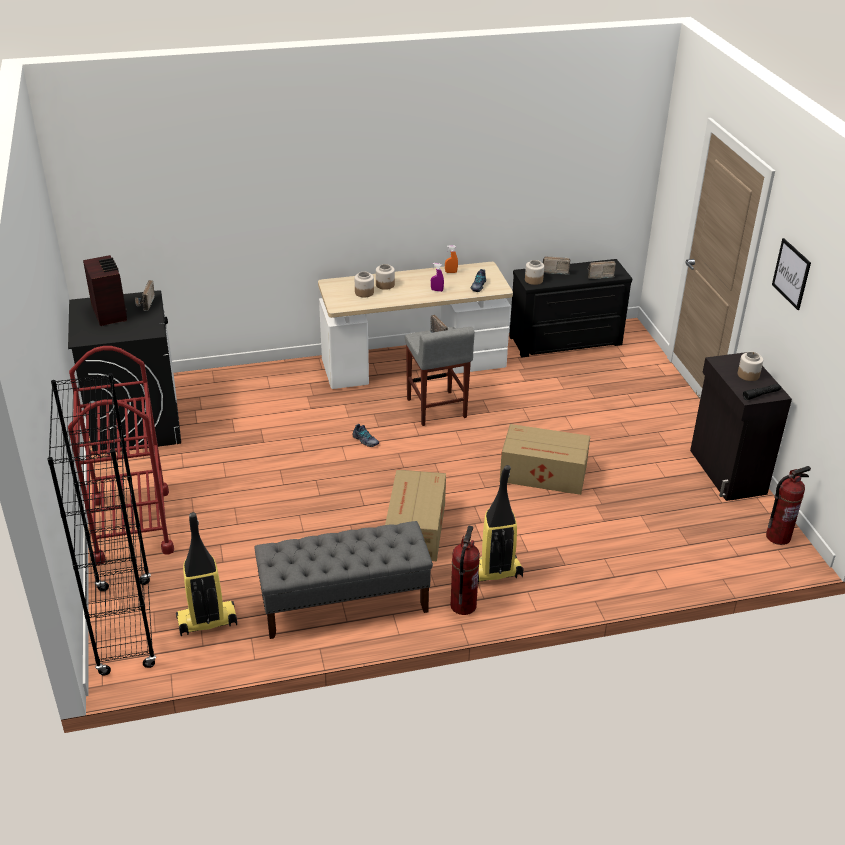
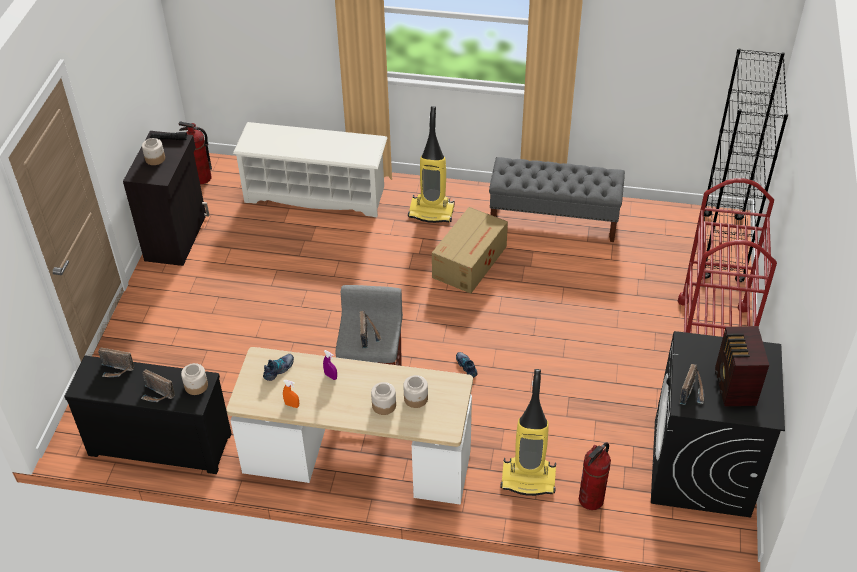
camera: 155 degrees left, 10 degrees up
vacuum cleaner [176,512,237,636] -> vacuum cleaner moved to [500,369,556,496]
fire extinguisher [450,526,480,615] -> fire extinguisher moved to [579,442,611,510]
cardboard box [500,424,590,495] -> none
picture [772,238,811,310] -> none
none -> white shoe rack [233,122,387,217]

